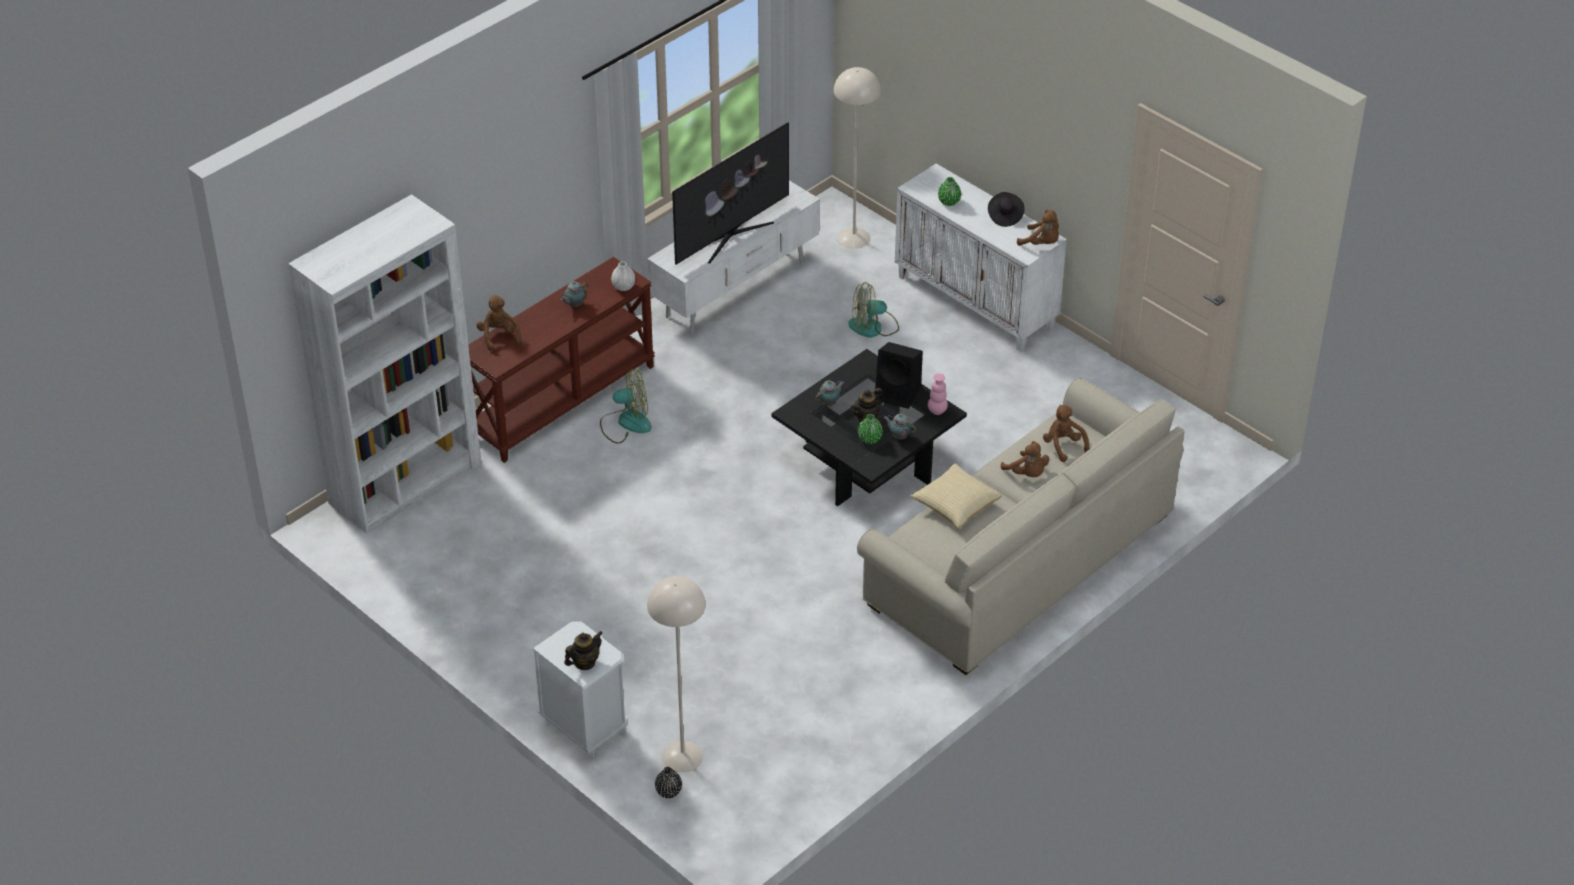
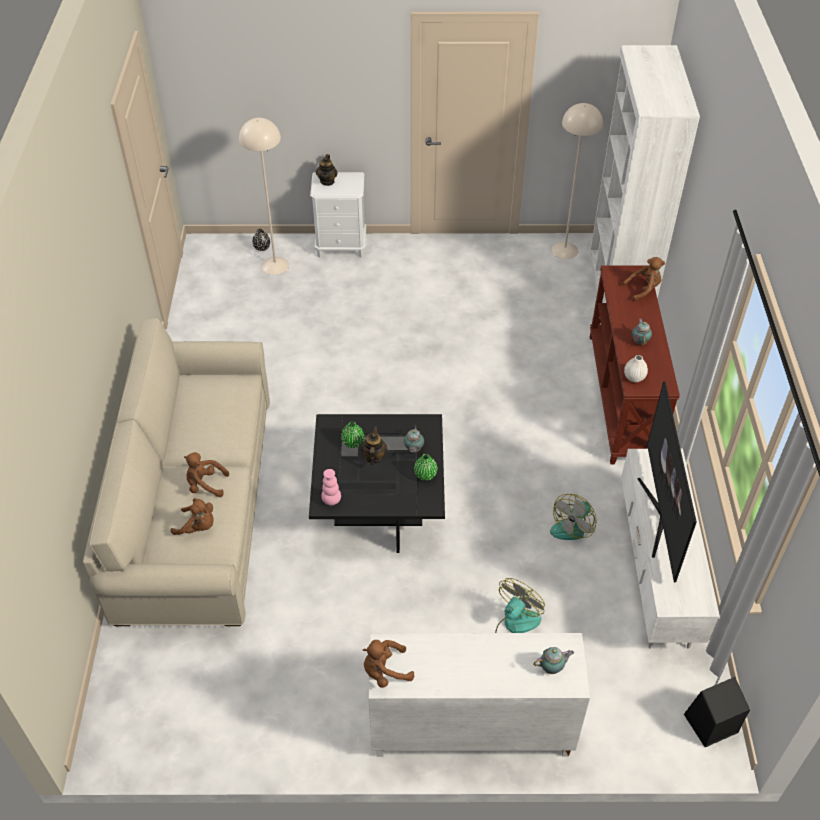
camera: 135 degrees right, 5 degrees up
brown plush toy [476,295,521,351] -> brown plush toy turned 45 degrees counterclockwise [622,257,665,301]
fan [600,369,651,444] -> fan moved to [550,494,597,540]
beige floor lamp [834,67,881,249] -> beige floor lamp moved to [551,103,603,259]
black speaker [875,342,923,409] -> black speaker moved to [684,677,750,747]
teapot [883,414,916,439] -> teapot moved to [533,647,574,674]
pillow [910,463,1002,529] -> none
green vase [938,177,961,206] -> green vase moved to [414,454,437,481]
black hat [988,192,1025,227] -> none

